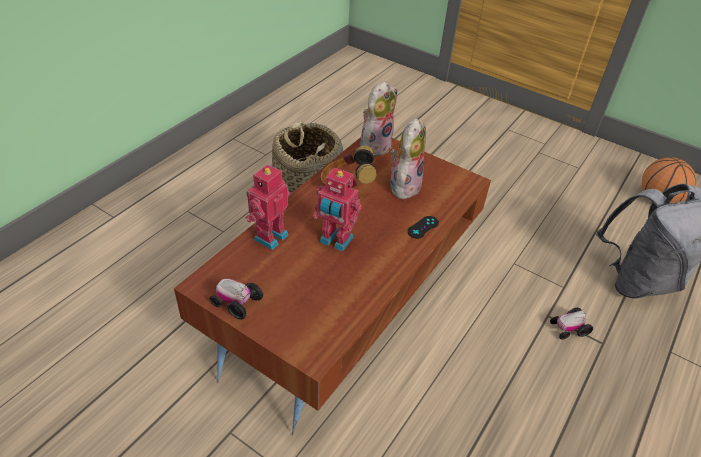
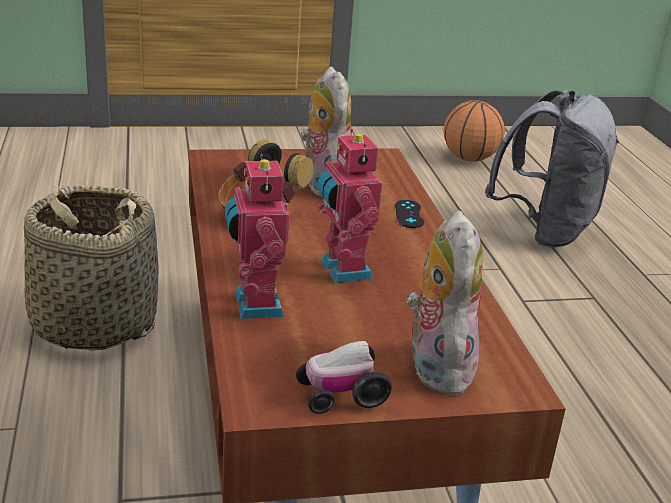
camera: 45 degrees left, 15 degrees down
toy robot [313,168,362,252] -> toy robot turned 90 degrees clockwise [318,129,382,283]
plush toy [360,81,397,158] -> plush toy moved to [407,210,483,395]
toy car [550,308,593,340] -> none

